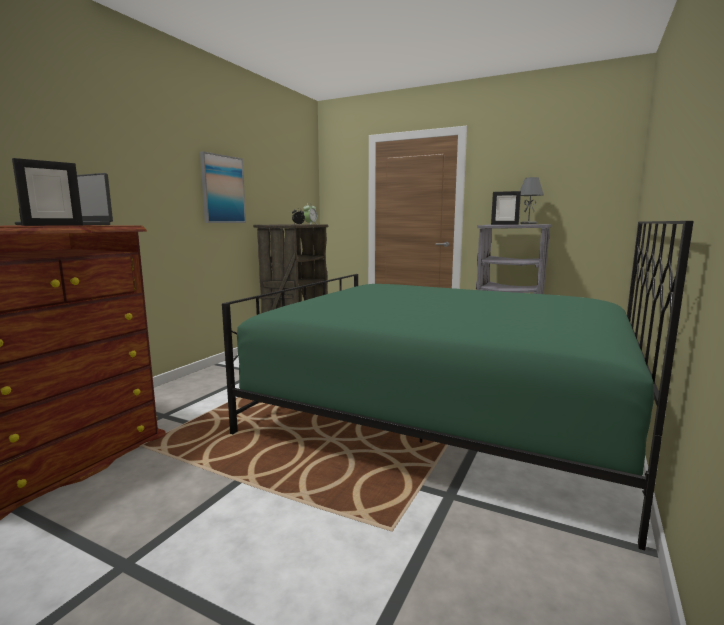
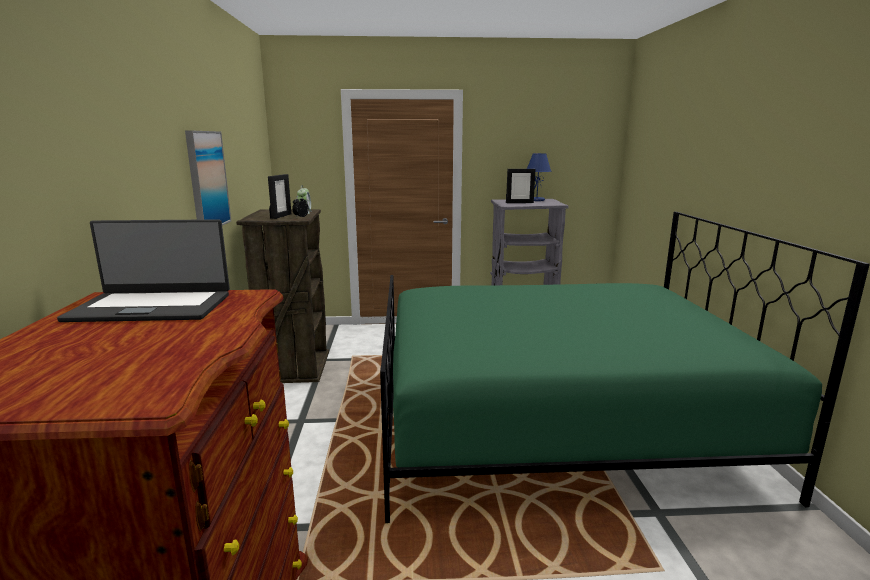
camera: 30 degrees left, 5 degrees up
picture frame [12,158,83,226] -> picture frame moved to [268,174,291,219]
grey table lamp [520,177,544,224] -> blue table lamp [527,153,551,201]

